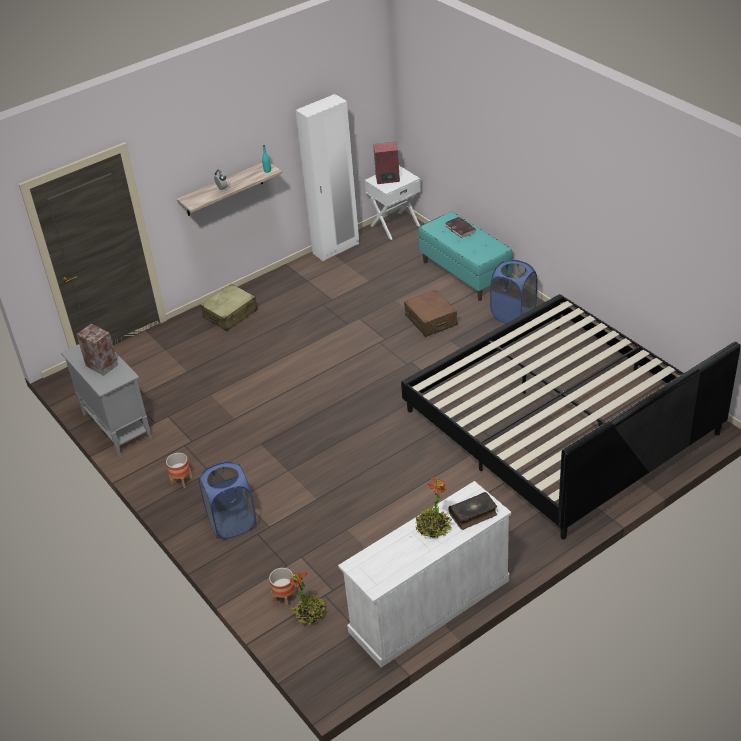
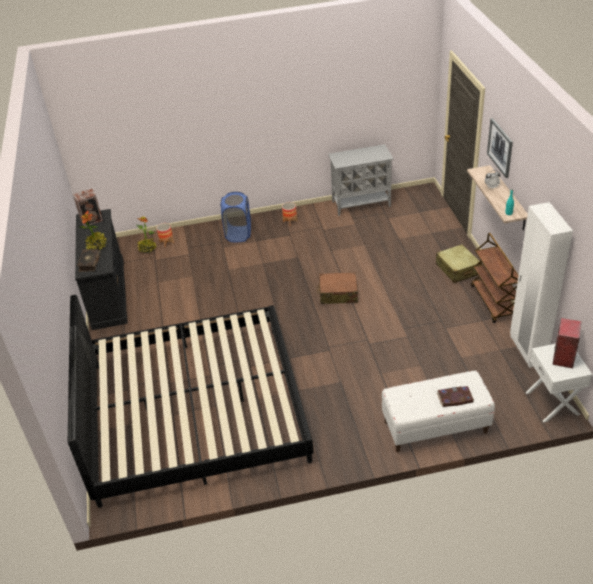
camera: 115 degrees right, 0 degrees up
speaker [76,323,118,376] -> speaker moved to [73,189,103,227]
white dresser [338,481,511,667] -> black dresser [75,209,128,330]
brown suitcase [404,290,458,337] -> brown suitcase moved to [317,272,358,304]
turquoise bench [418,211,513,301] -> white bench [382,370,495,452]
blue laundry basket [490,260,537,324] -> none
none -> brown cart [471,233,519,323]
none -> picture [487,118,513,178]

